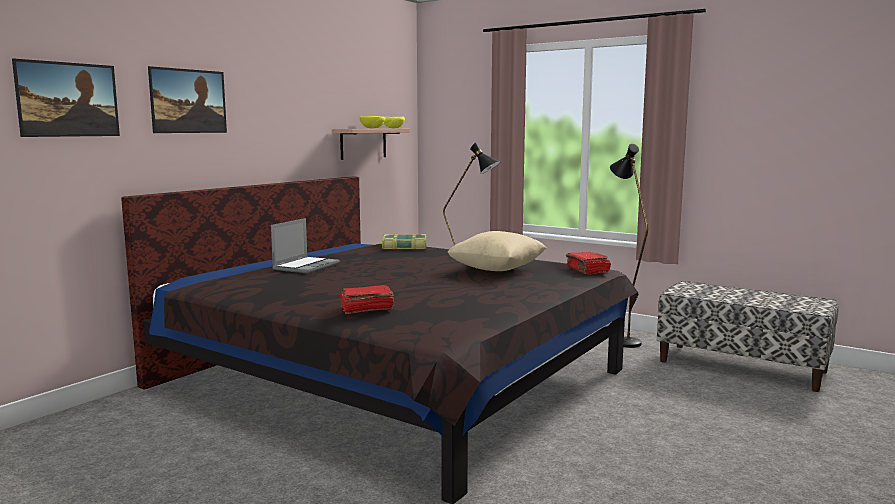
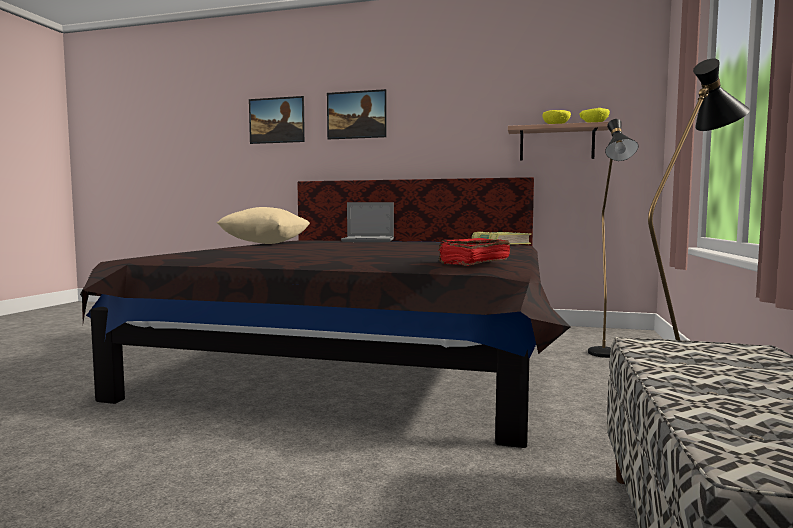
camera: 70 degrees right, 5 degrees down
red book [340,285,394,314] -> none
beige pillow [447,231,547,271] -> beige pillow moved to [216,207,310,244]

